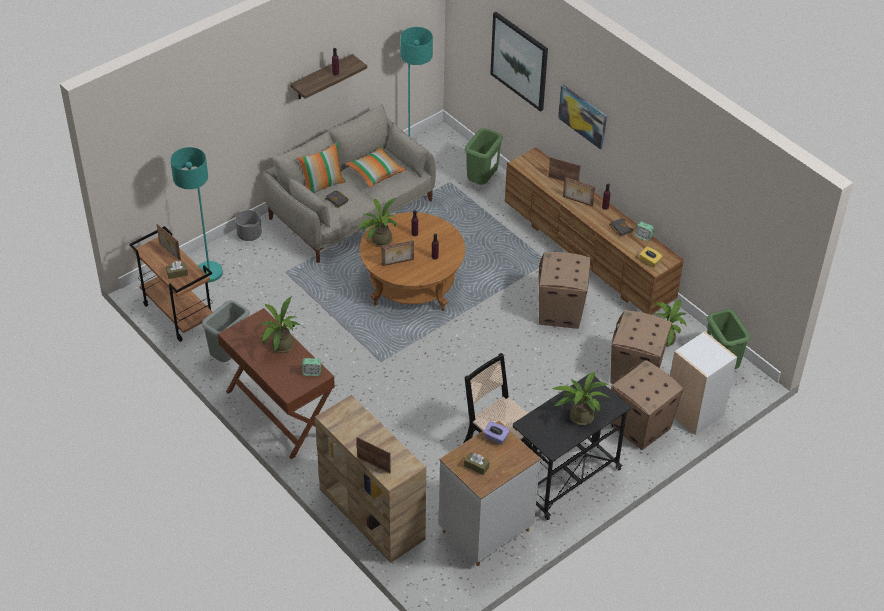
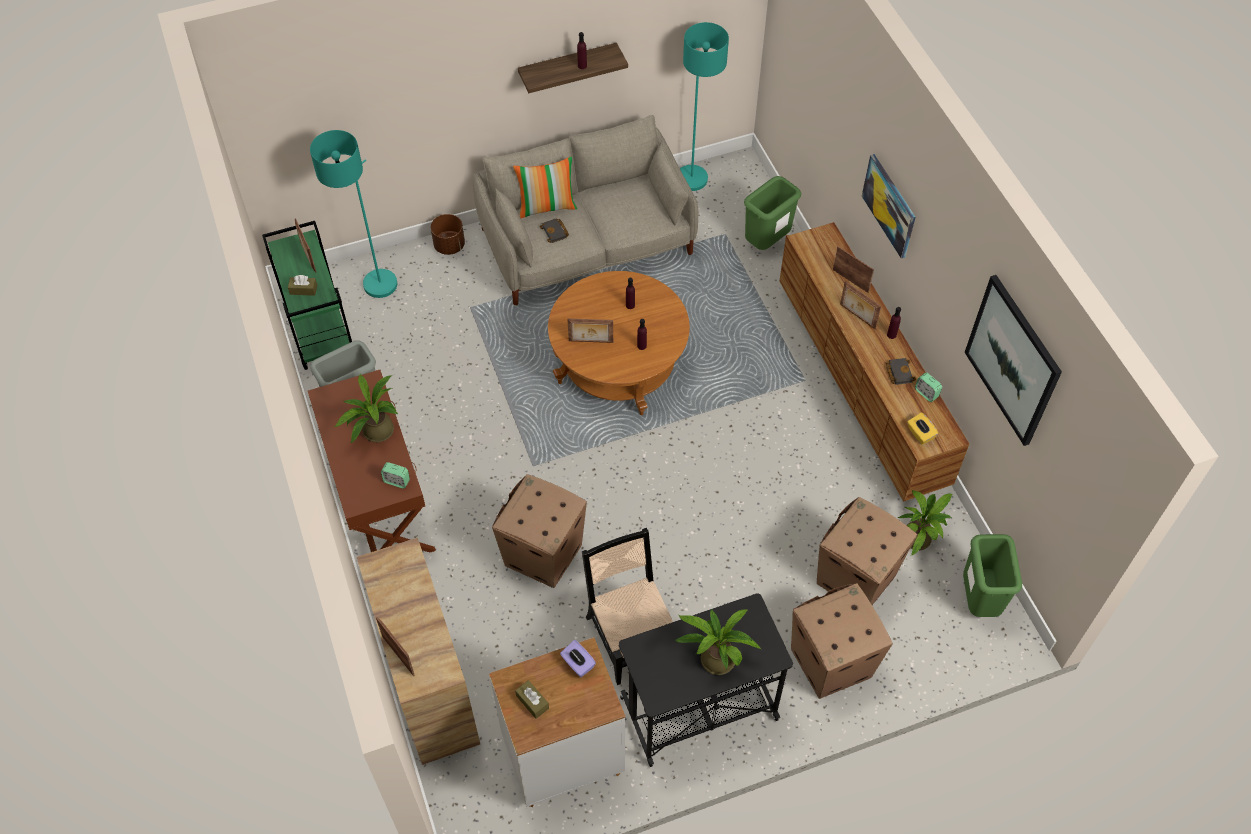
camera: 20 degrees right, 10 degrees up
brown cart [129,226,213,342] -> green cart [262,221,352,370]
grey planter [235,210,262,241] -> brown planter [431,214,465,255]
pillow [346,146,406,187] -> none
potted plant [358,198,398,247] -> none
picture [490,12,548,112] -> picture moved to [965,275,1062,446]
cardboard box [539,252,591,329] -> cardboard box moved to [492,474,587,588]
bookcase [670,331,737,435] -> none

